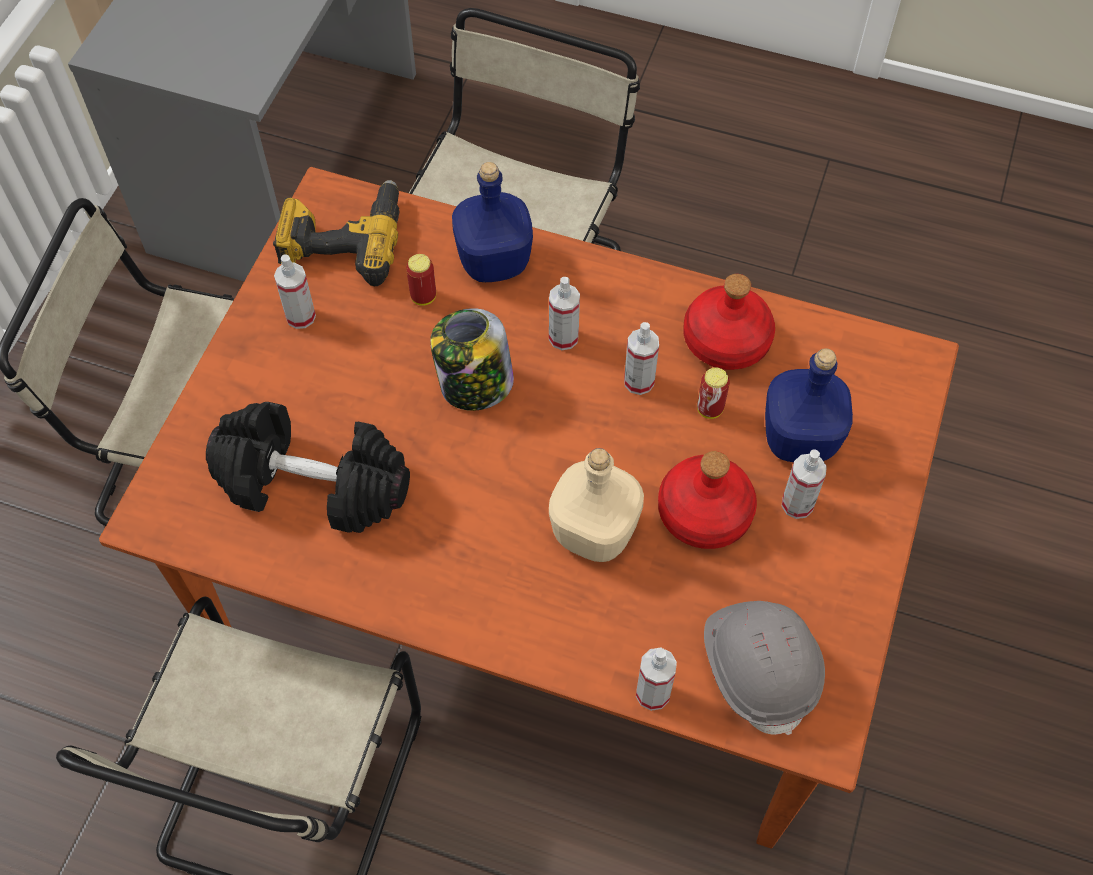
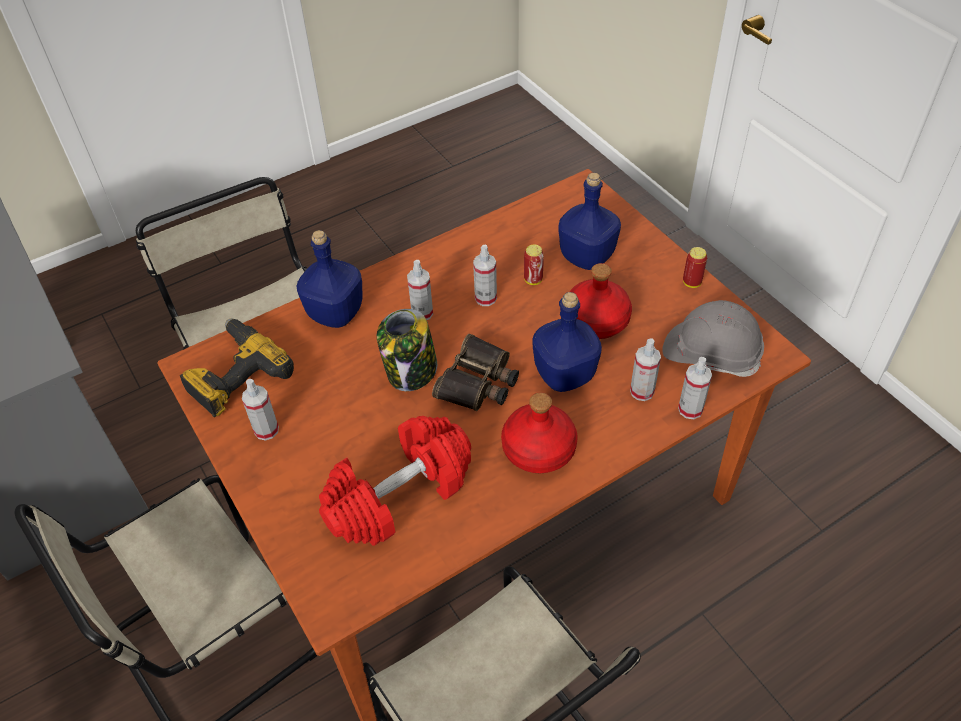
camera: 50 degrees left, 10 degrees down
black dumbbell [206,402,410,533] -> red dumbbell [319,416,471,546]
can [406,254,436,306] -> can moved to [683,247,707,288]
beige bottle [549,448,644,562] -> blue bottle [533,292,602,392]
red bottle [683,274,775,370] -> red bottle moved to [501,392,578,473]
spray bottle [782,450,827,519] -> spray bottle moved to [630,338,661,401]
none -> binoculars [432,334,519,411]

